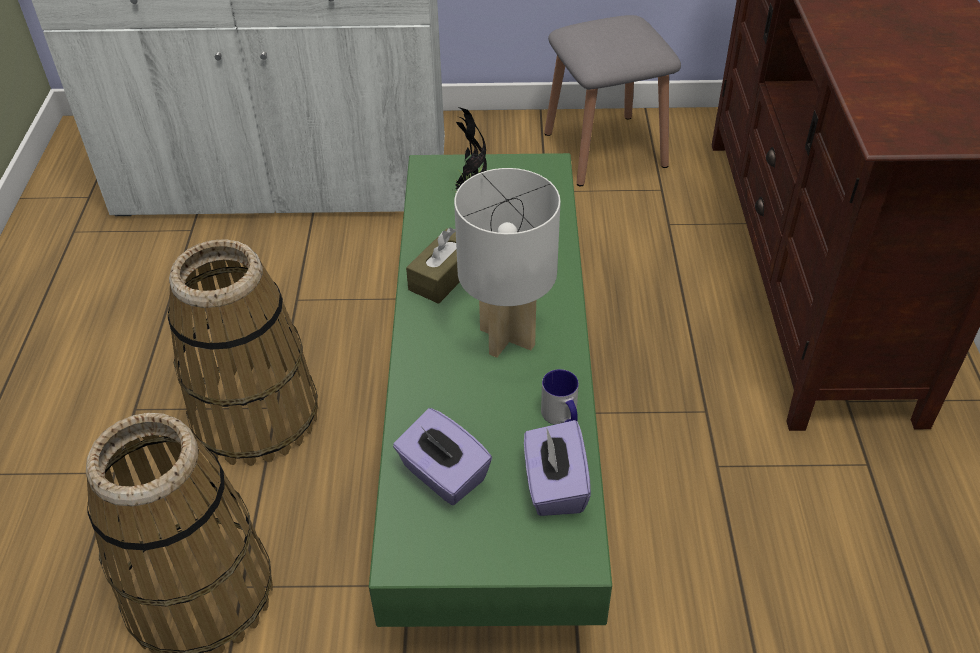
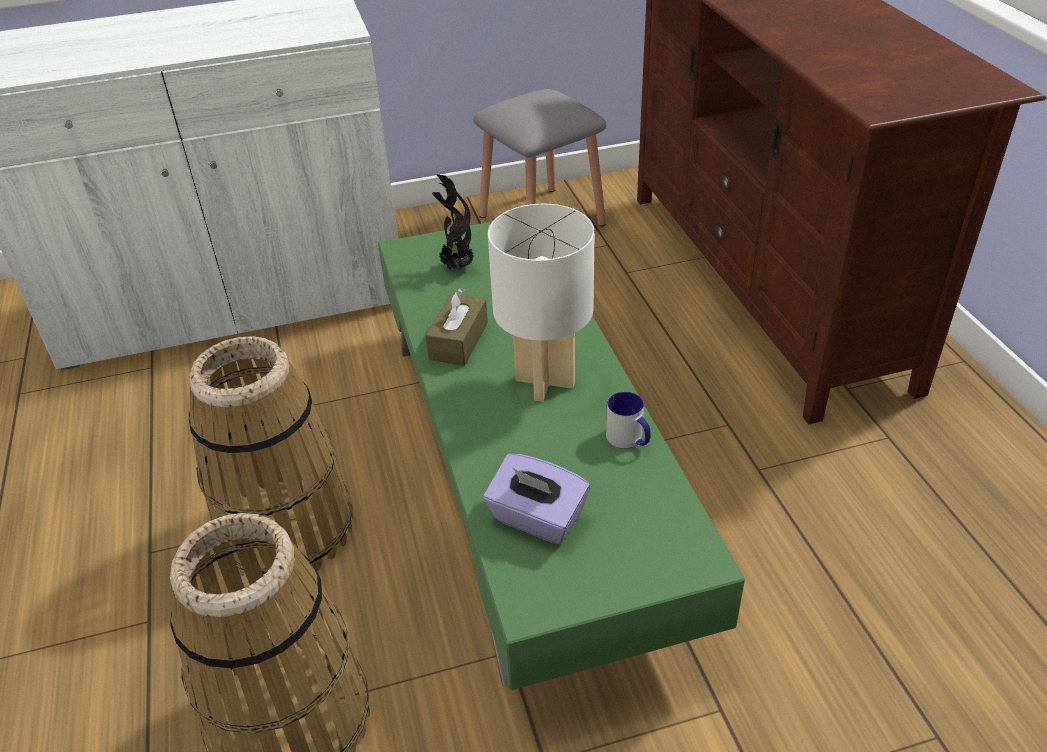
camera: 15 degrees left, 5 degrees down
purple tissue box [524,420,591,516] -> none

